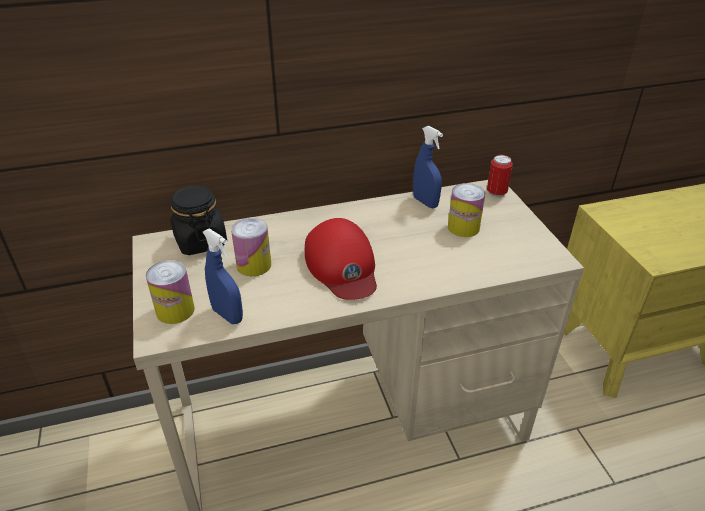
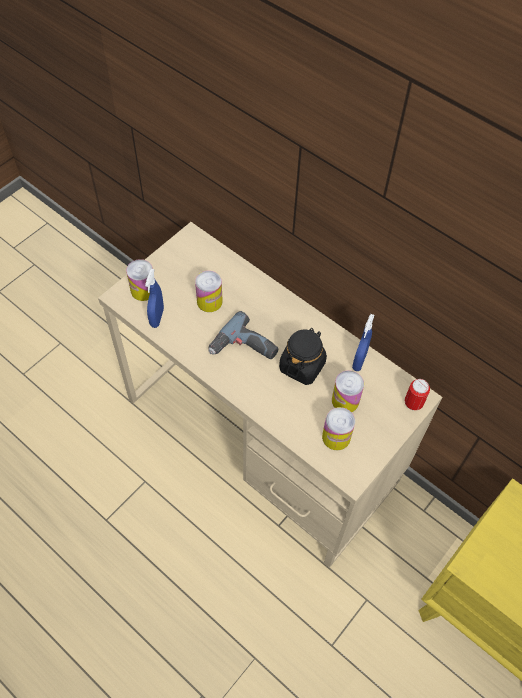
camera: 55 degrees right, 20 degrees up
black jar [170,186,227,255] -> black jar moved to [279,328,327,385]
red cap [305,218,377,300] -> power drill [208,311,278,359]
none -> can [322,407,355,450]

